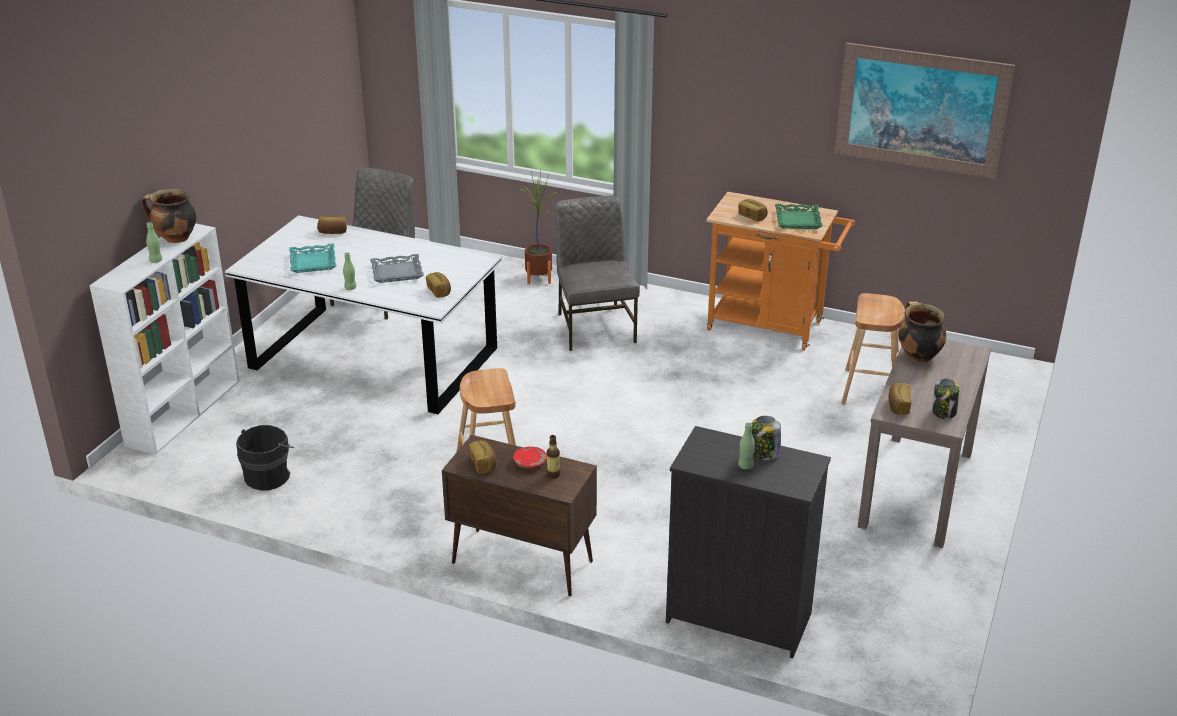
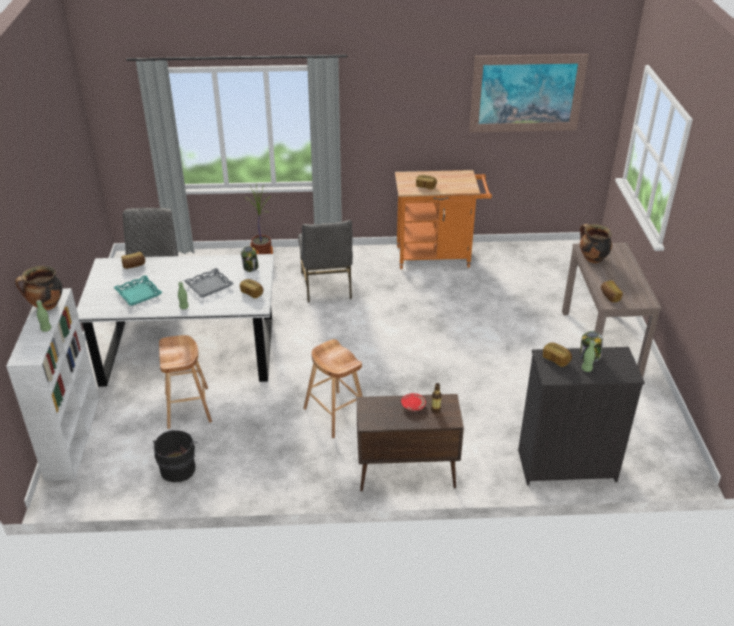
camera: 25 degrees left, 5 degrees up
bread [469,440,497,473] -> bread moved to [543,342,572,367]
grey chair [556,196,640,351] -> grey chair turned 150 degrees counterclockwise [298,220,353,302]
green tray [775,204,823,229] -> none
brown stool [841,293,905,405] -> brown stool moved to [159,335,212,429]
jar [932,378,959,419] -> jar moved to [241,246,258,272]

